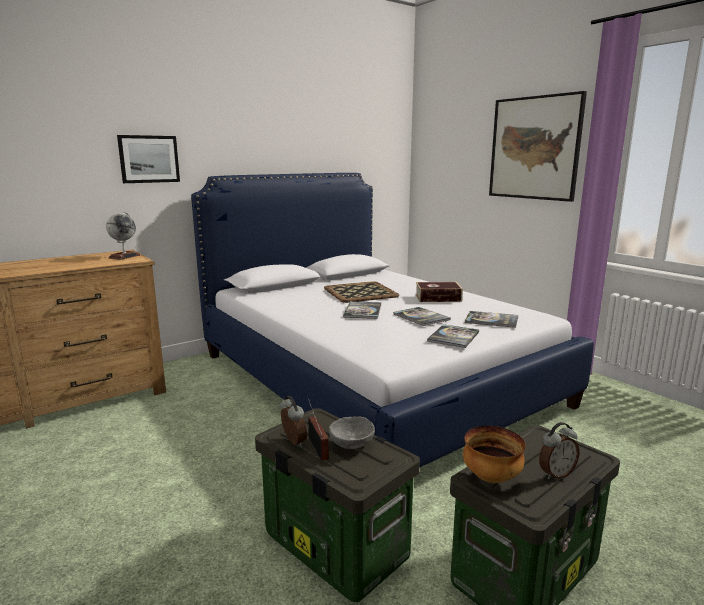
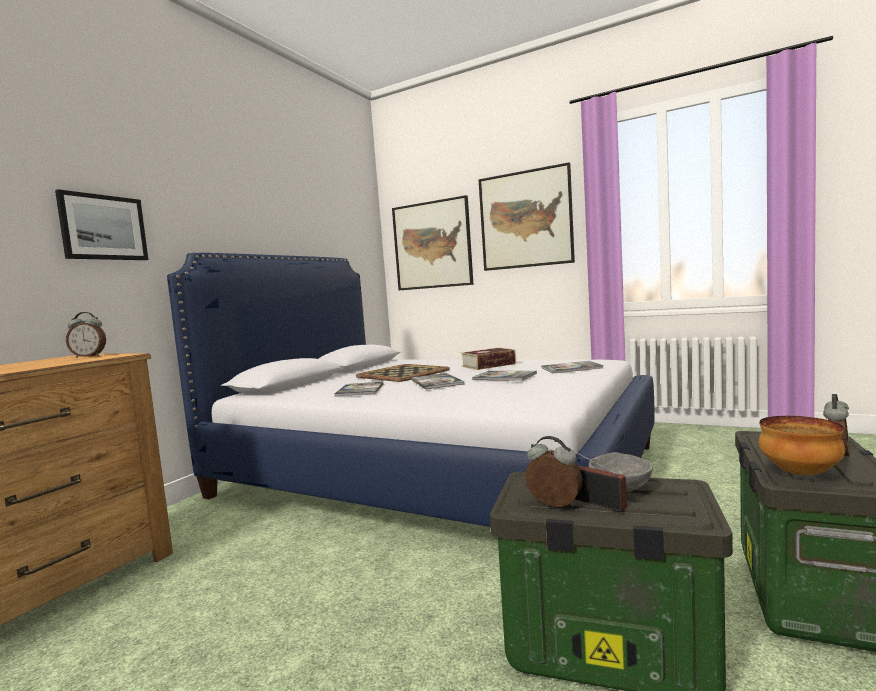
camera: 25 degrees left, 10 degrees down
globe [106,211,140,260] -> alarm clock [66,312,106,358]
book [427,324,479,348] -> book moved to [334,382,383,397]
none -> picture [392,195,474,290]

